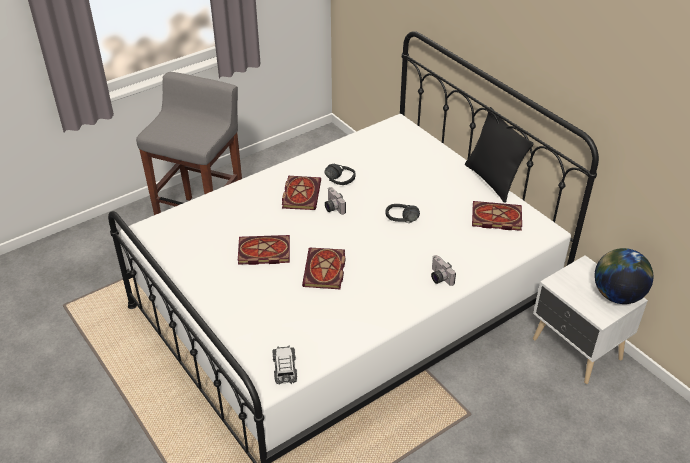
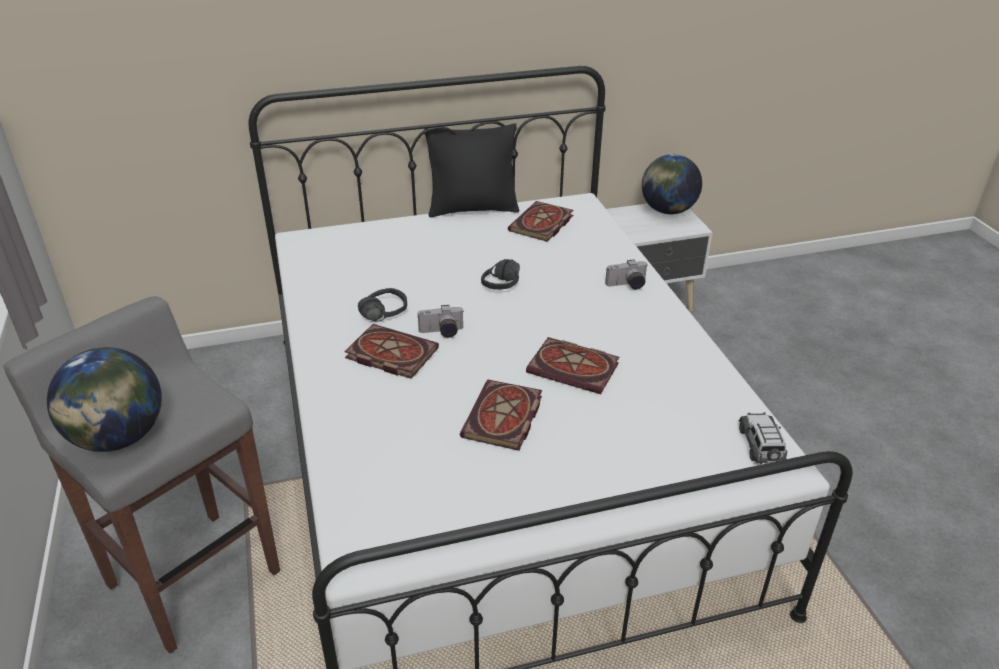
camera: 70 degrees left, 5 degrees down
toy car [272,346,297,385] -> toy car turned 75 degrees clockwise [739,412,787,464]
none -> globe [47,347,162,452]

